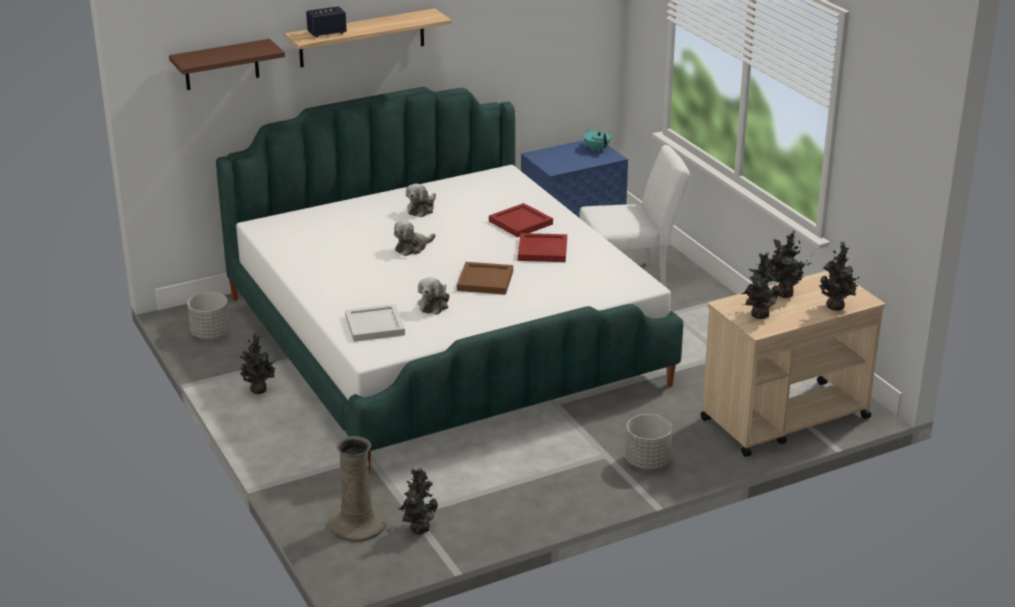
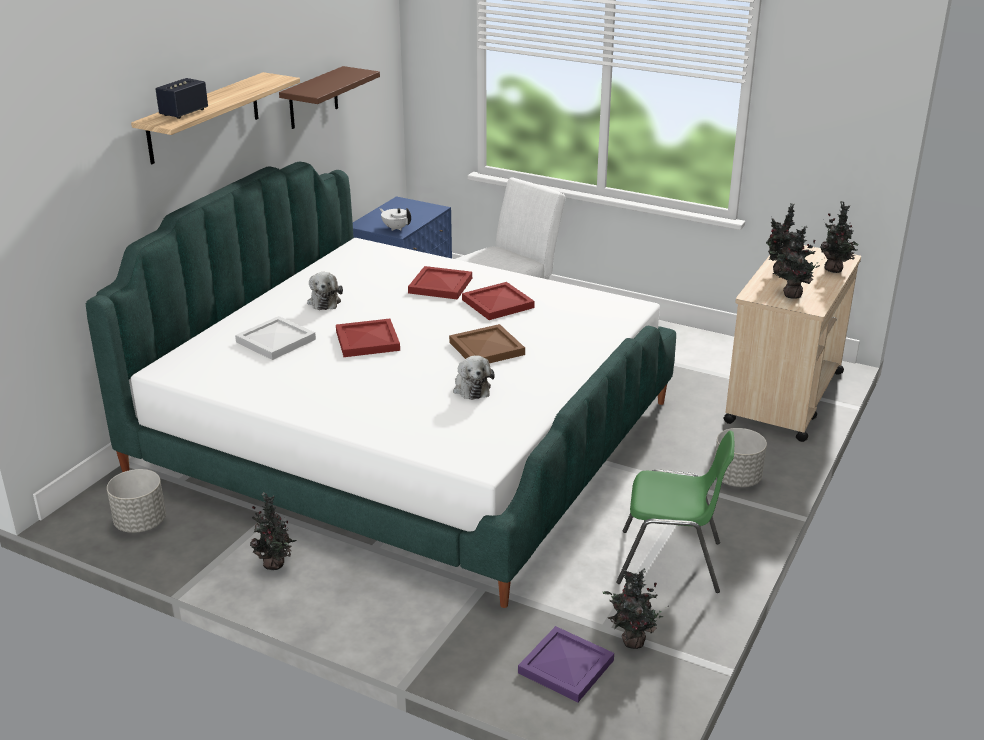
camera: 35 degrees left, 0 degrees up
brown shelf [169,39,285,90] -> brown shelf moved to [279,66,380,129]
beige vase [329,436,387,542] -> purple tray [518,626,614,702]
white tray [345,304,405,342] -> white tray moved to [235,316,316,360]
plush toy [394,220,436,256] -> red tray [336,319,400,357]
turquoise teapot [584,129,611,152] -> none
none -> white teapot [380,208,411,231]
none -> green chair [616,430,734,593]

